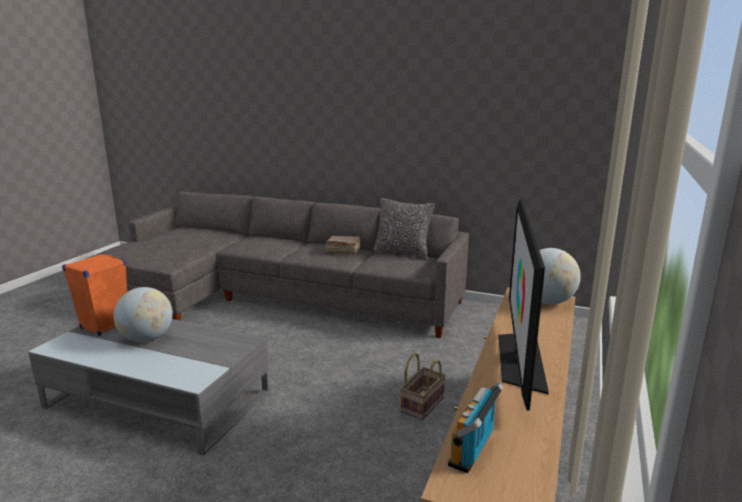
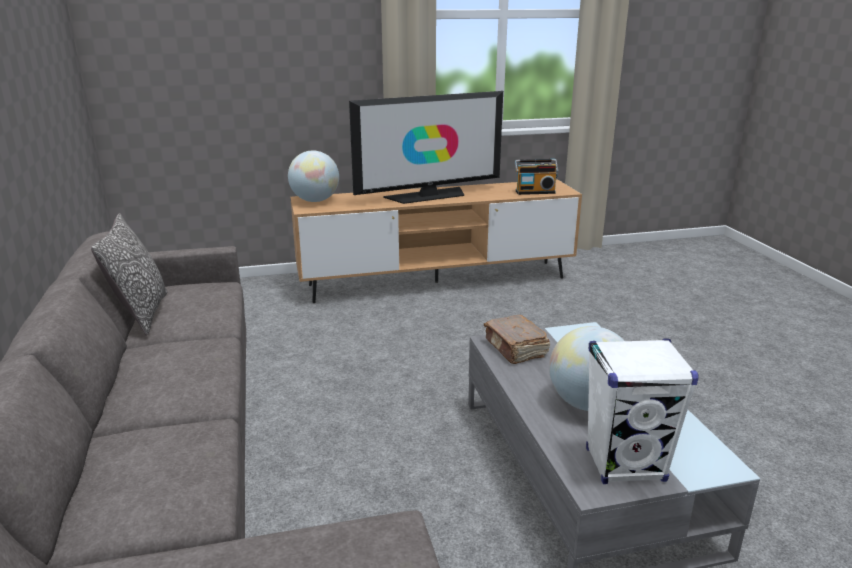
camera: 125 degrees left, 5 degrees up
orange speaker [62,253,128,336] -> white speaker [586,339,698,484]
brown book [325,236,361,253] -> brown book moved to [484,315,550,364]
basket [400,353,446,420] -> none

